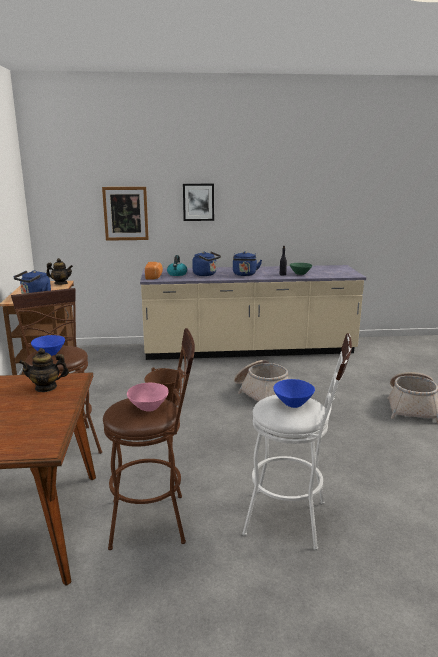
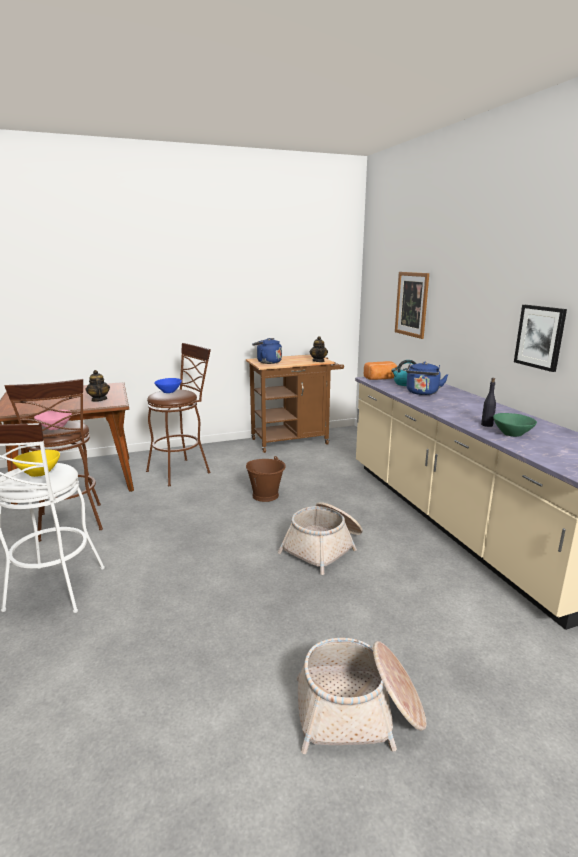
camera: 75 degrees right, 0 degrees up
picture [183,184,214,221] -> picture moved to [514,305,567,372]
blue kettle [233,251,262,276] -> none
blue bowl [273,379,315,408] -> yellow bowl [12,450,60,477]

